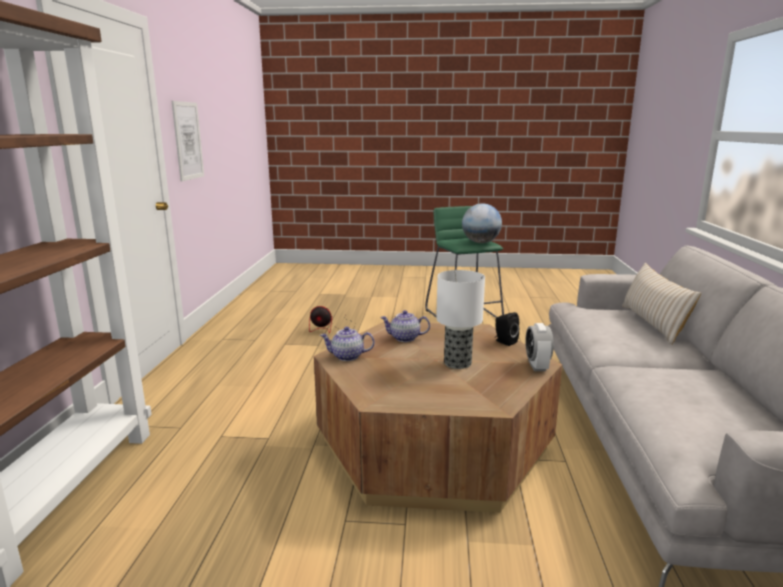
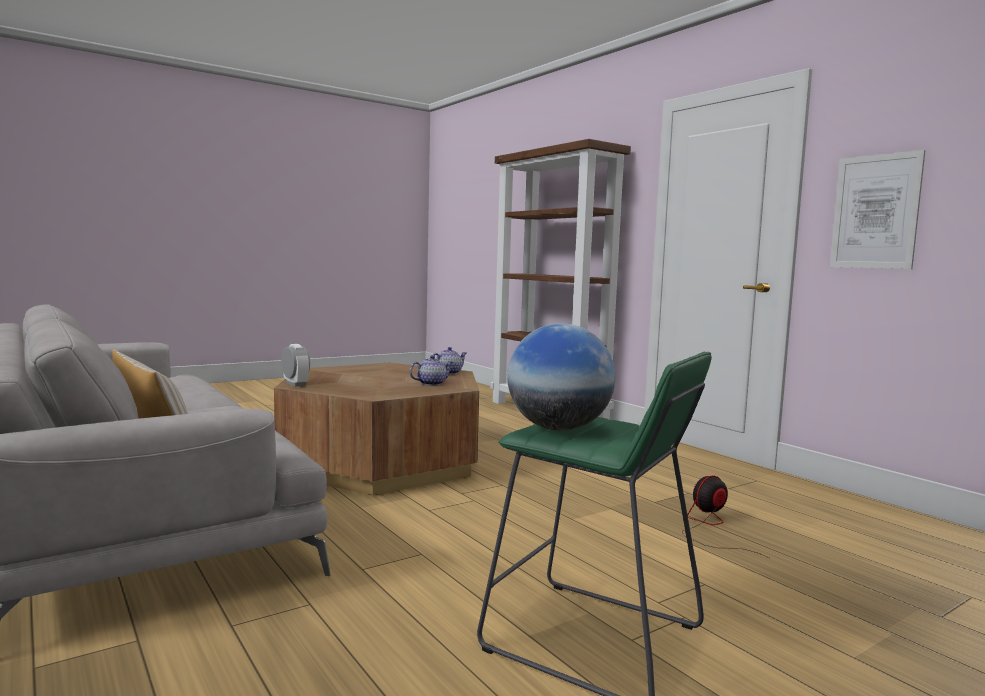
camera: 140 degrees right, 10 degrees down
table lamp [436,270,485,369] -> none
black speaker [495,312,519,346] -> none

